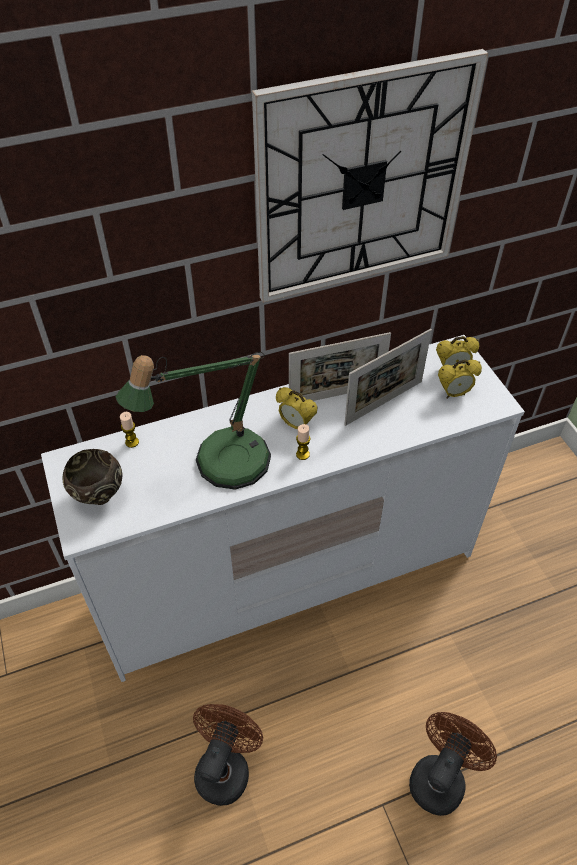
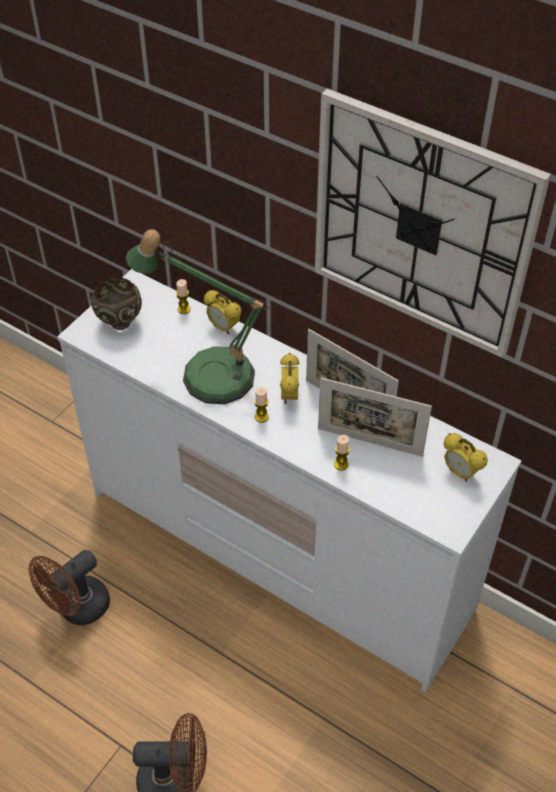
camera: 55 degrees right, 0 degrees up
brown fan [193,704,263,806] -> brown fan turned 150 degrees clockwise [29,550,110,625]
alarm clock [438,360,482,399] -> alarm clock moved to [204,290,242,334]
none -> candle [334,435,350,471]

